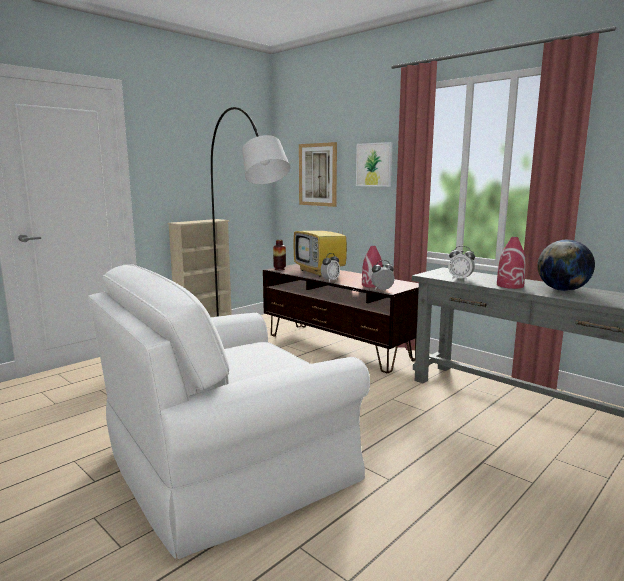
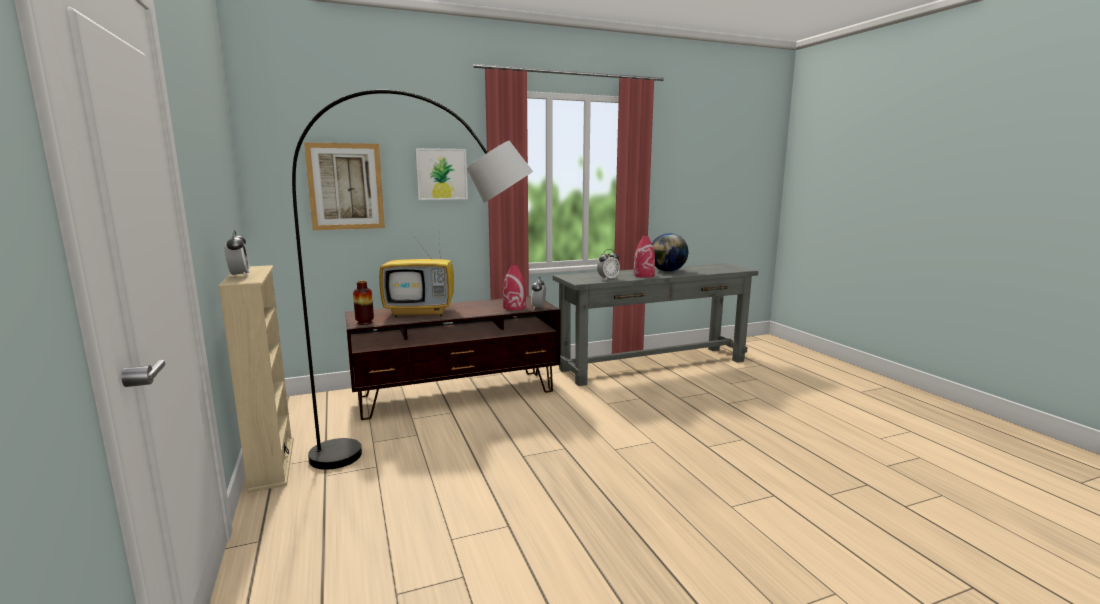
camera: 65 degrees left, 0 degrees up
white armchair [88,264,370,559] -> none
alarm clock [321,253,340,282] -> alarm clock moved to [225,230,250,277]

